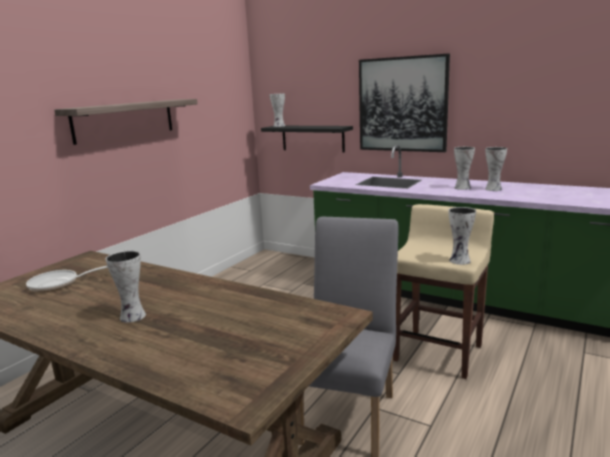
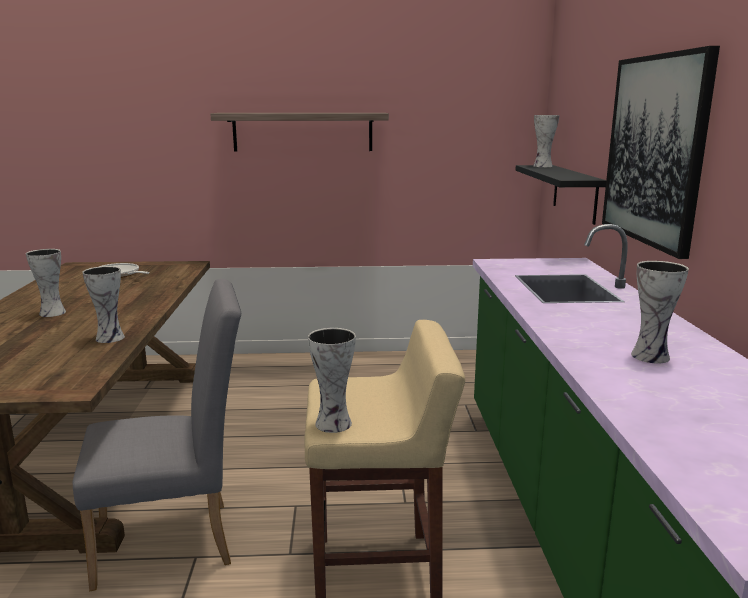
camera: 55 degrees right, 0 degrees up
vase [454,147,475,190] -> vase moved to [82,266,125,343]

